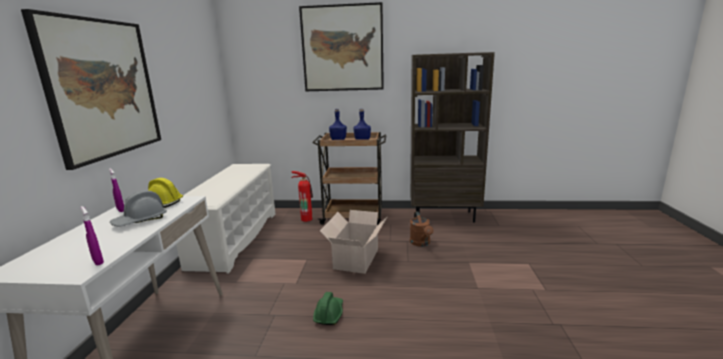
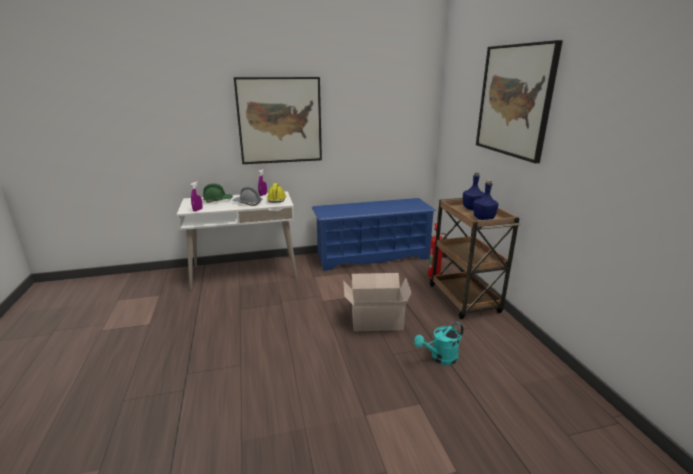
camera: 70 degrees right, 5 degrees up
white shoe rack [176,164,275,274] -> blue shoe rack [312,198,436,271]
green hard hat [313,292,343,325] -> green hard hat moved to [203,183,233,203]
brown bookcase [410,52,495,223] -> none
brown watering can [410,211,433,246] -> turquoise watering can [414,322,464,365]

